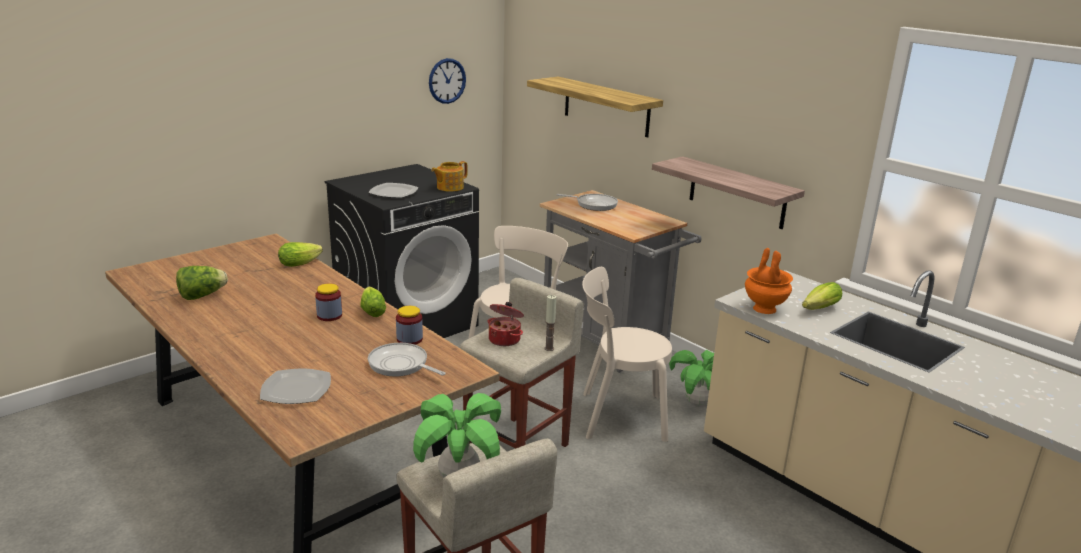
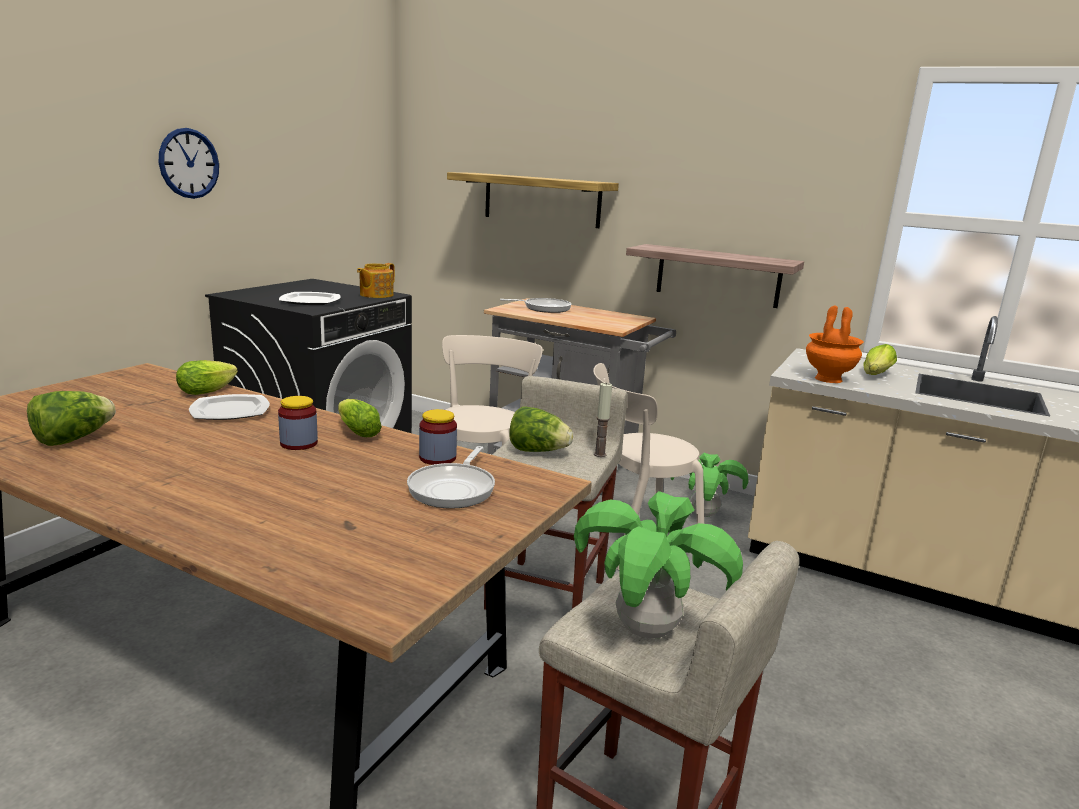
camera: 20 degrees left, 5 degrees down
plate [260,368,331,404] -> plate moved to [189,394,270,420]
frying pan [368,343,446,376] -> frying pan turned 90 degrees counterclockwise [407,446,495,509]
wall clock [429,58,466,104] -> wall clock moved to [159,128,219,199]
cooking pot [487,302,524,346] -> lettuce [509,406,573,452]

